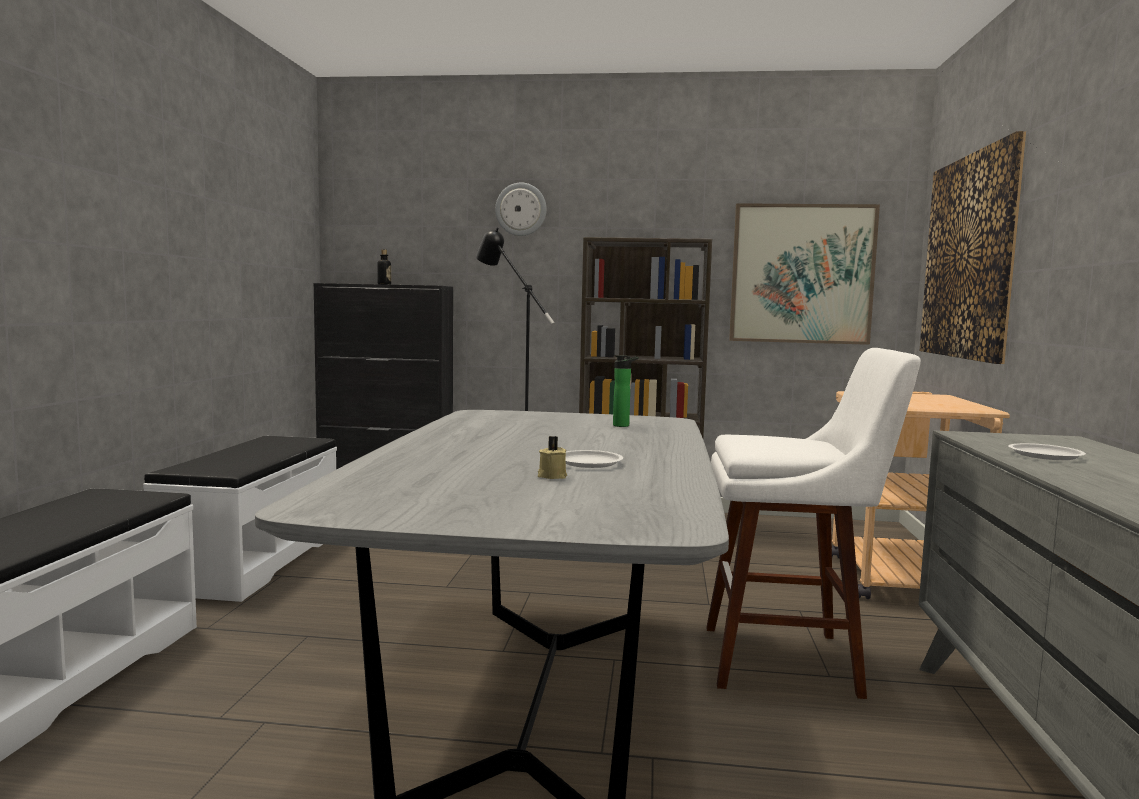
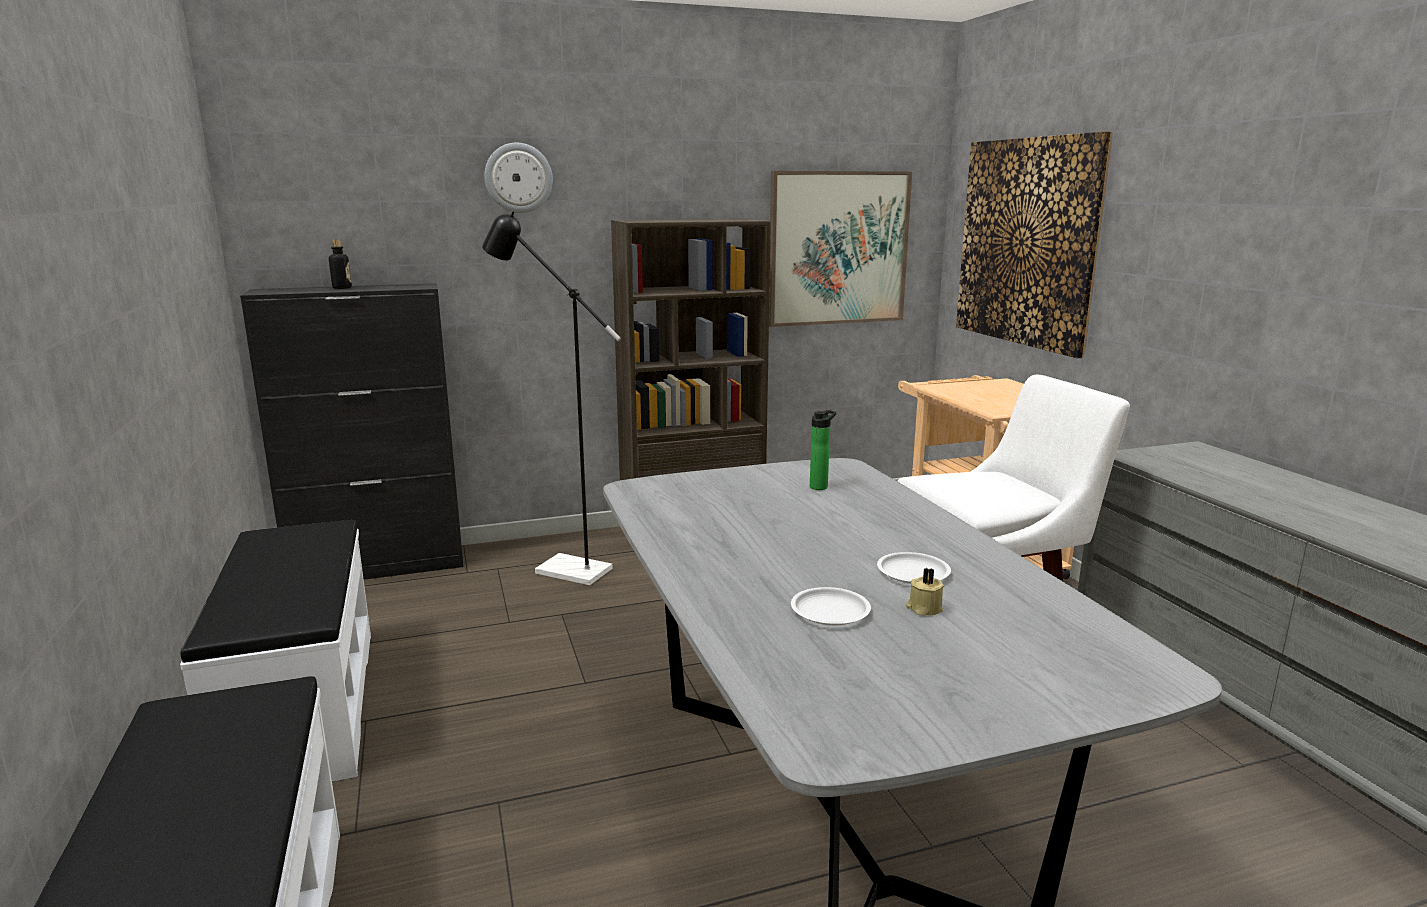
camera: 25 degrees left, 10 degrees up
white plate [1008,443,1086,460] -> white plate moved to [791,587,871,625]

